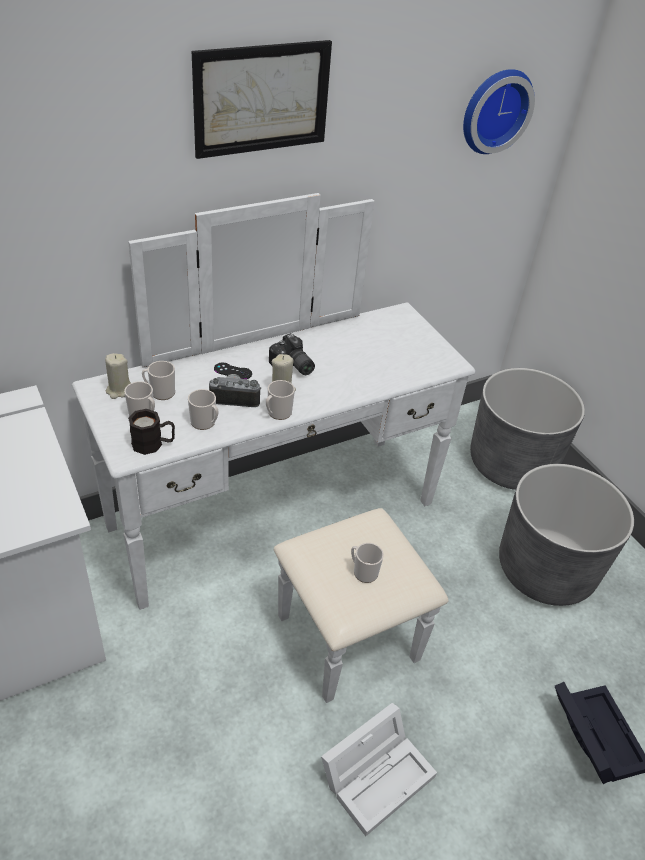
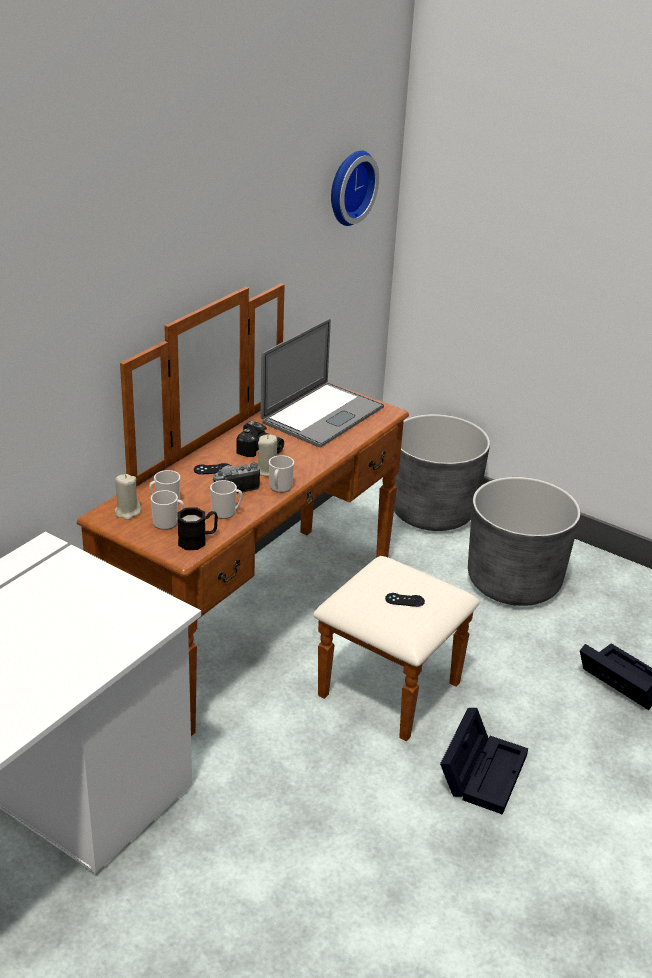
camera: 25 degrees left, 10 degrees down
white dresser [72,193,475,703] -> brown dresser [77,283,479,741]
picture [192,40,332,159] -> none
white storage box [321,703,437,836] -> black storage box [440,708,528,815]
mug [351,543,384,583] -> black game controller [385,593,425,607]
none -> laptop [260,318,384,447]

